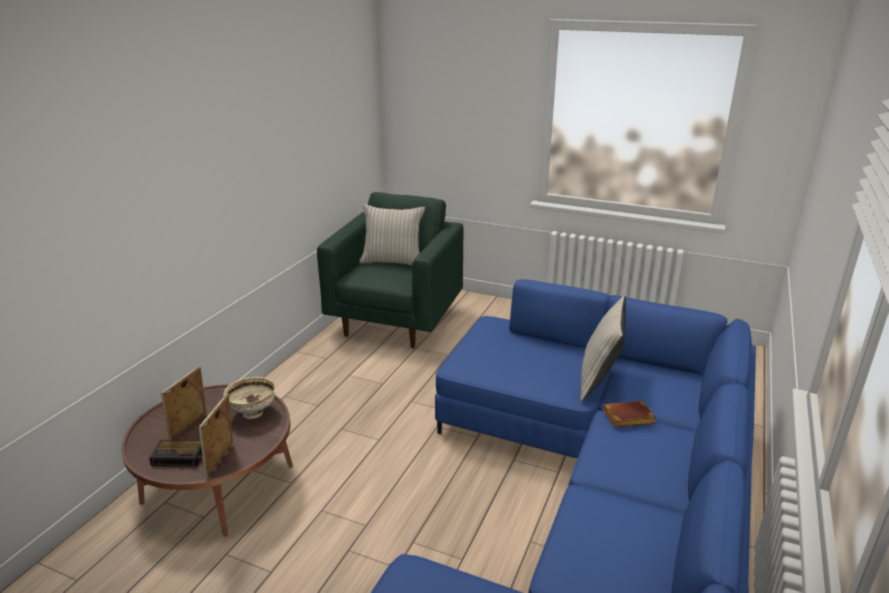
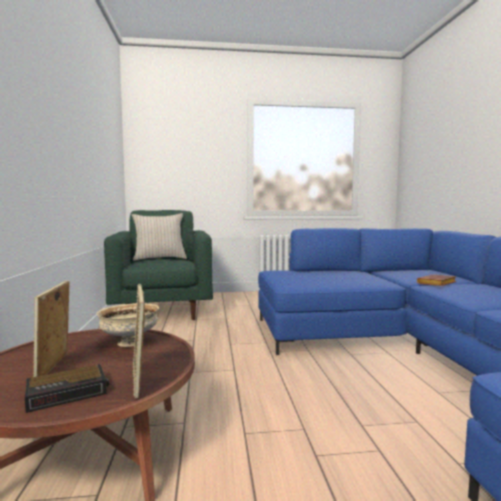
camera: 30 degrees left, 20 degrees down
beige pillow [580,296,626,402] -> none

